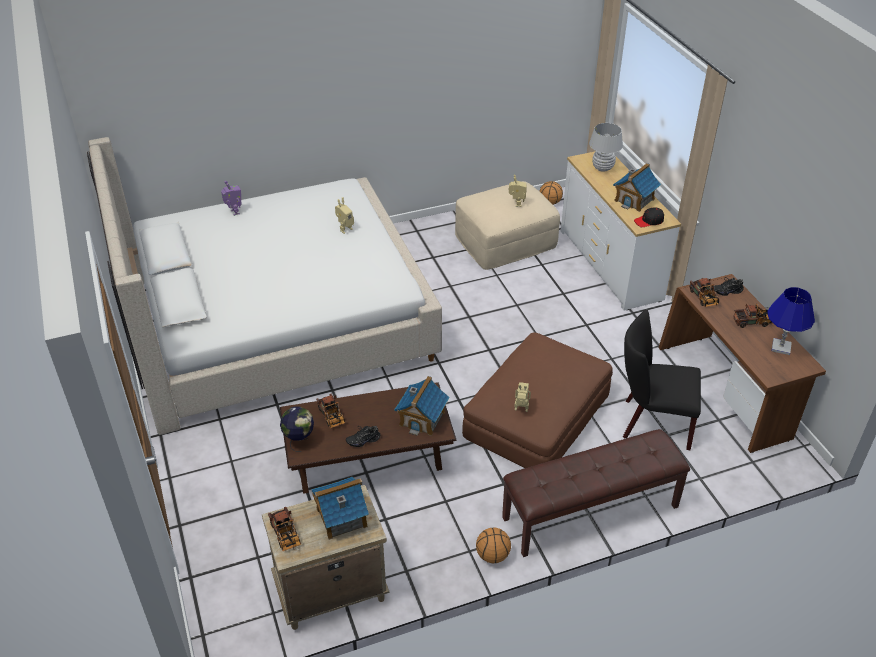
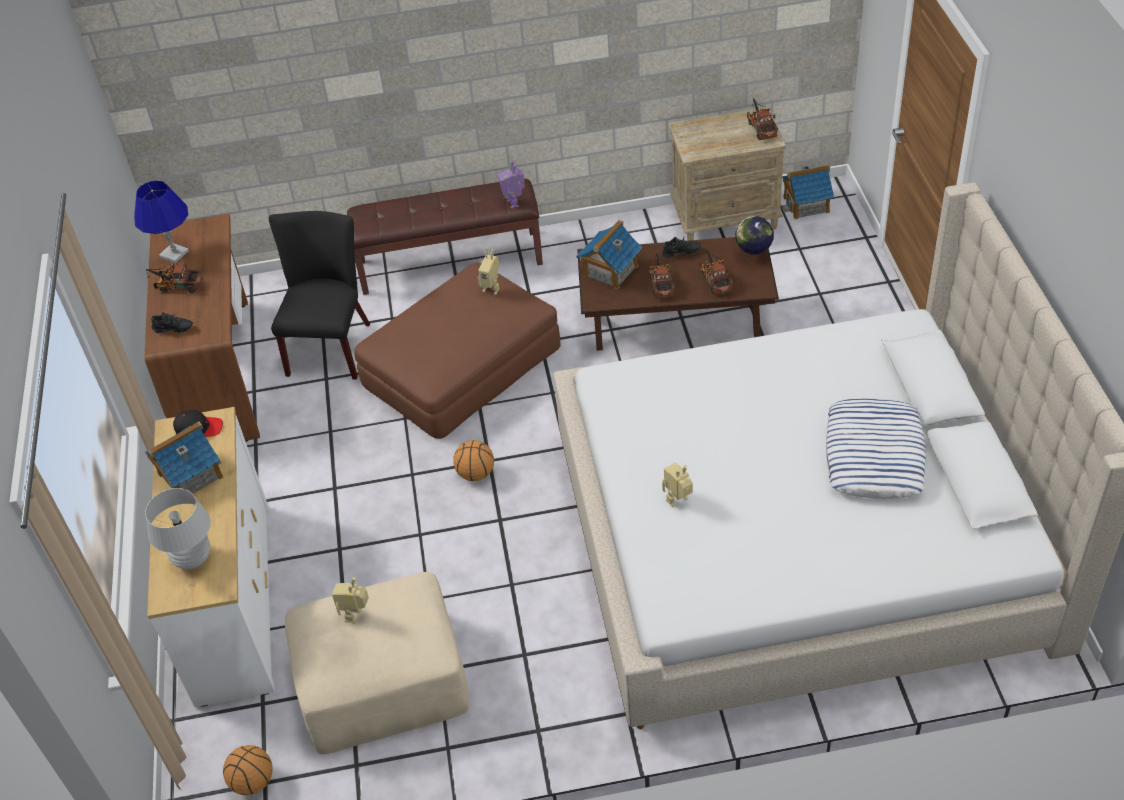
camera: 165 degrees left, 5 degrees up
toy robot [221,181,241,216] -> toy robot moved to [498,161,525,208]
toy house [311,477,369,540] -> toy house moved to [782,165,834,219]
basketball [476,527,511,563] -> basketball moved to [453,440,494,481]
black chair [623,310,701,450] -> black chair turned 105 degrees counterclockwise [269,211,371,379]
toy truck [689,278,719,307] -> toy truck moved to [649,250,675,298]
none -> pillow [826,398,926,499]

